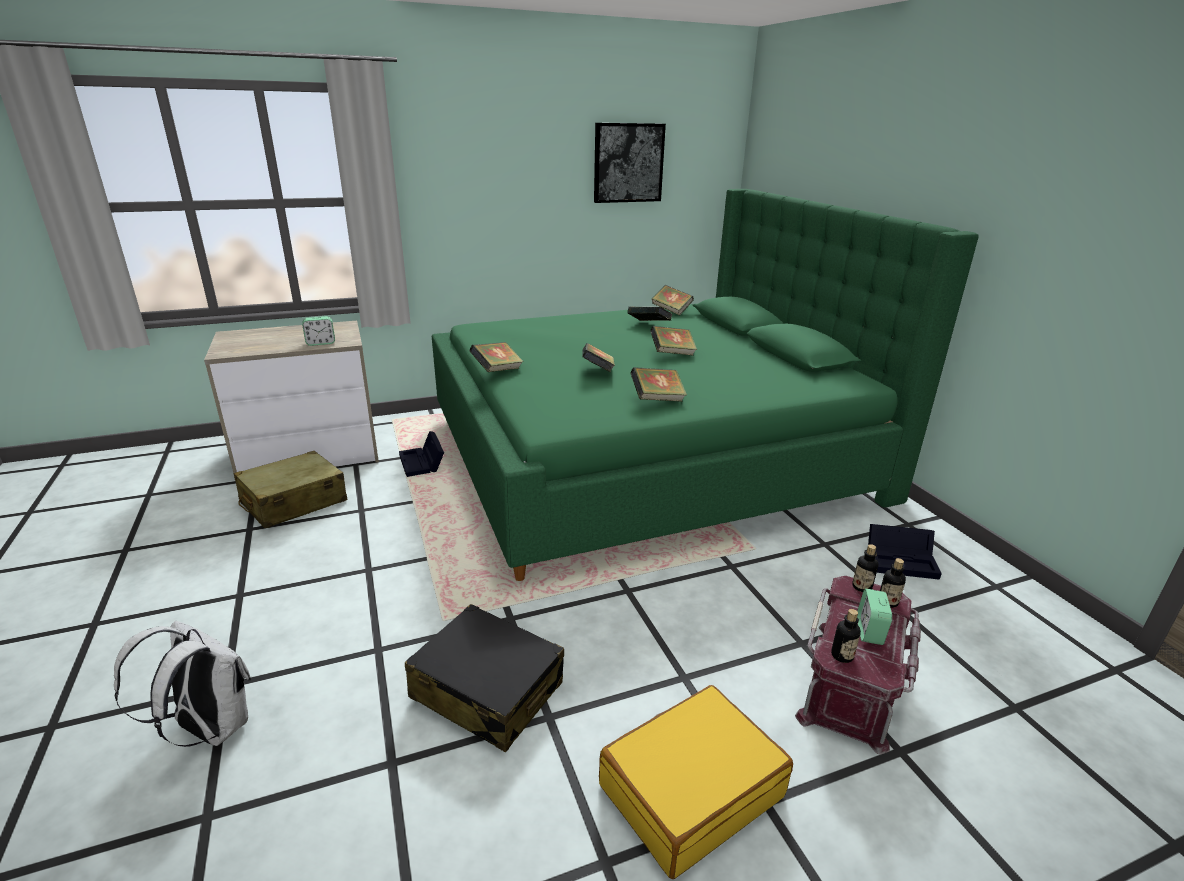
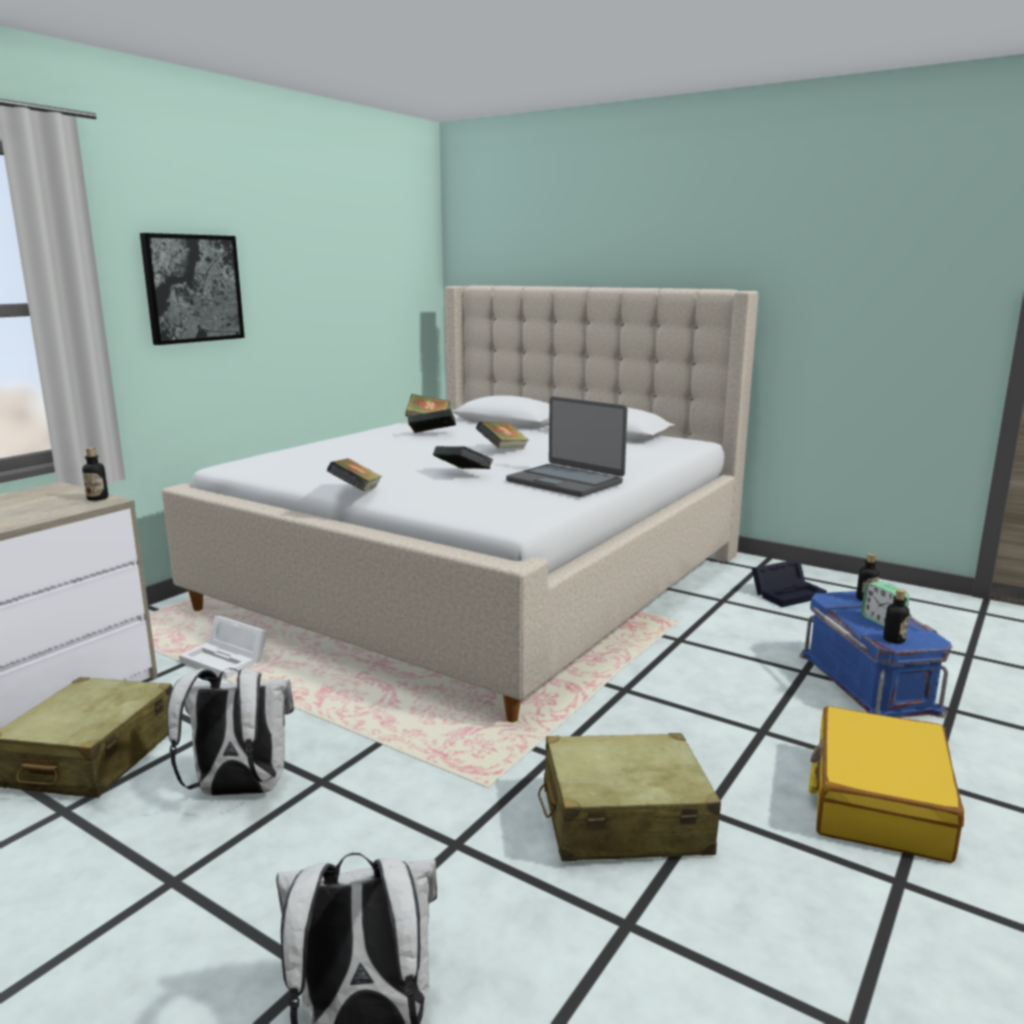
camera: 35 degrees left, 10 degrees down
alarm clock [302,316,335,346] -> none
black storage box [399,431,444,477] -> white storage box [179,616,268,679]
black suitcase [405,604,564,752] -> beige suitcase [538,733,721,862]
green bed [432,189,979,581] -> beige bed [162,285,759,722]
picture [594,123,666,203] -> picture moved to [140,233,245,345]
book [630,367,687,402] -> laptop [506,396,627,497]
red storage box [795,576,921,755] -> blue storage box [799,591,953,718]
bottle [852,544,878,592] -> bottle moved to [82,448,108,501]
none -> white backpack [167,668,294,796]

